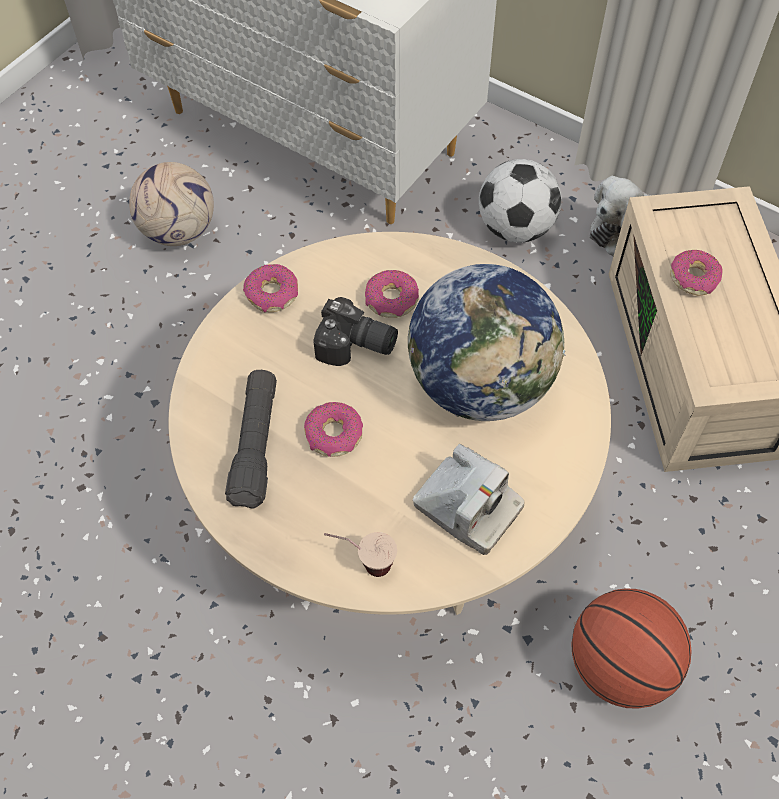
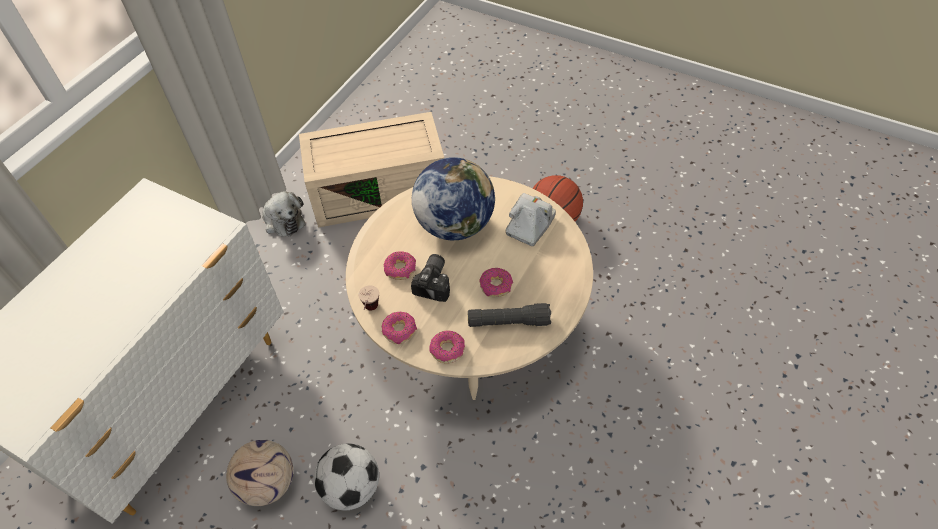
camera: 95 degrees left, 5 degrees down
cup [324,532,397,577] -> cup moved to [358,285,379,311]
football [479,159,562,243] -> football moved to [314,443,379,511]
donut [670,250,722,296] -> donut moved to [429,331,465,364]

